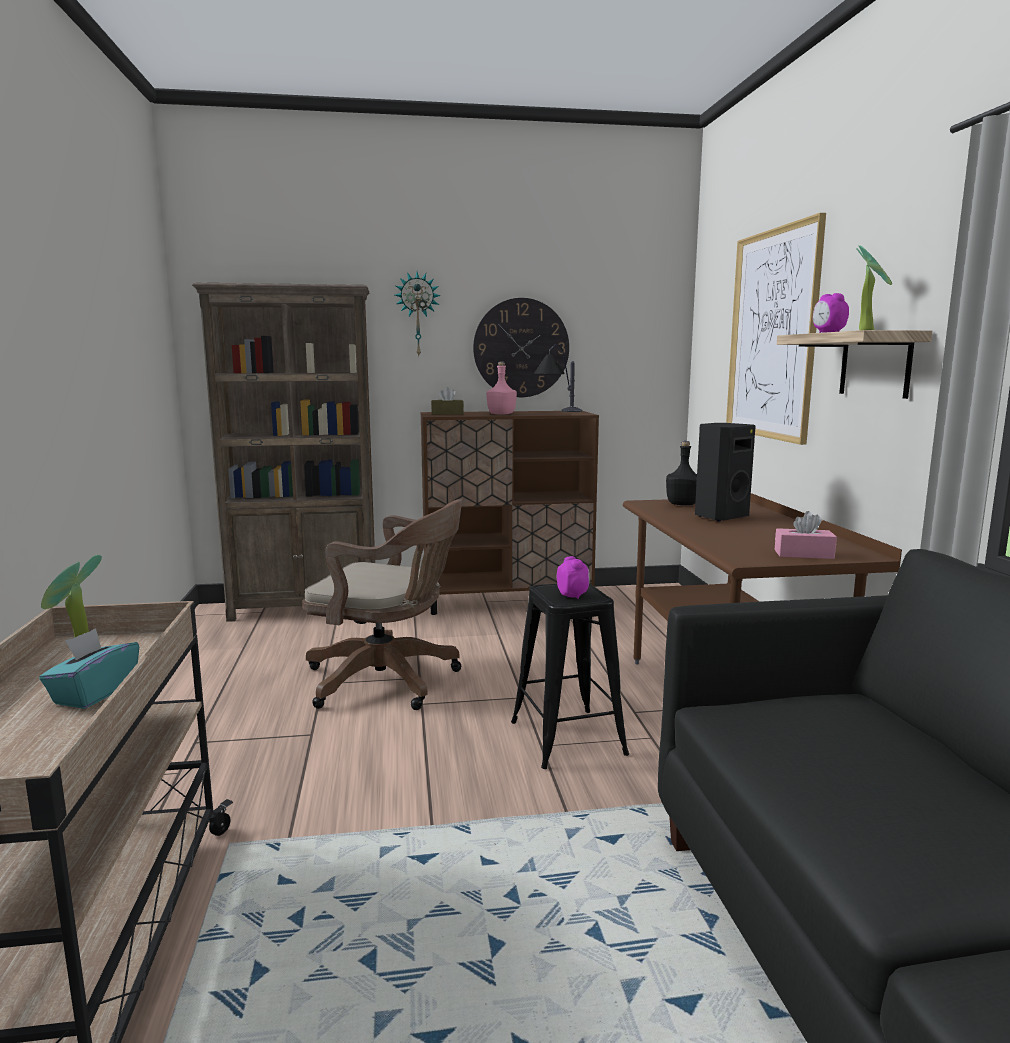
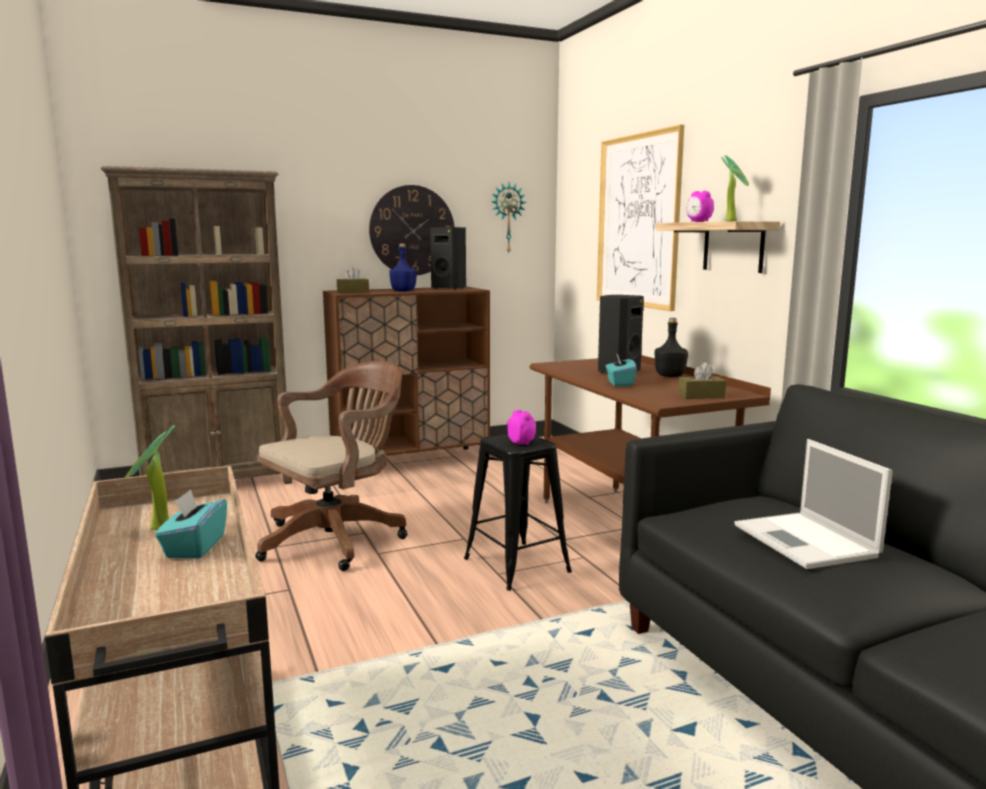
camera: 15 degrees left, 0 degrees up
brown office chair [302,499,462,710] -> brown office chair turned 45 degrees counterclockwise [255,361,407,571]
wall clock [395,272,441,356] -> wall clock moved to [492,182,527,254]
pink bottle [486,362,517,415] -> blue bottle [389,243,417,292]
table lamp [534,344,582,412] -> black speaker [430,227,466,290]
black bottle [666,441,697,505] -> black bottle moved to [655,318,688,377]
pink tissue box [775,511,837,559] -> brown tissue box [678,362,726,399]
none -> turquoise tissue box [606,354,637,386]
none -> laptop [734,439,893,569]

